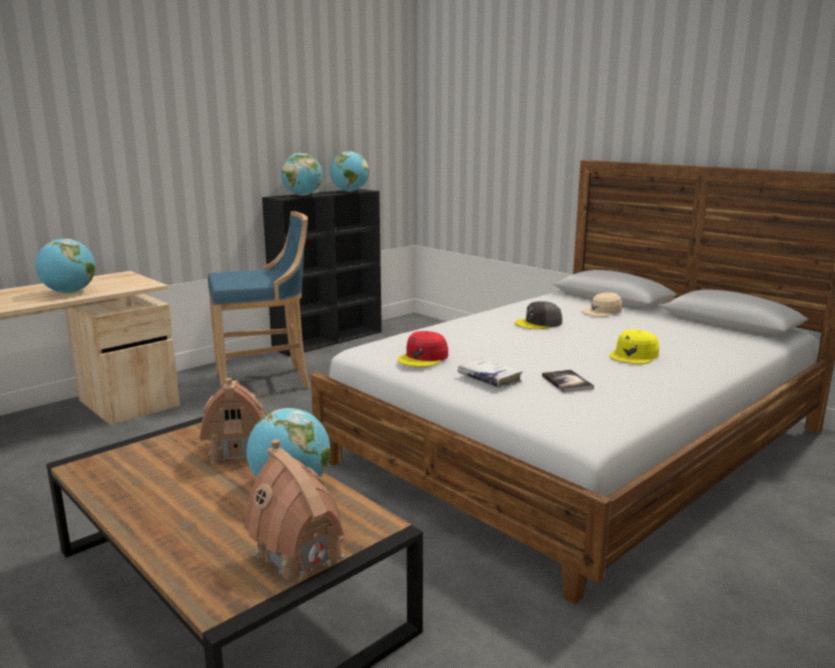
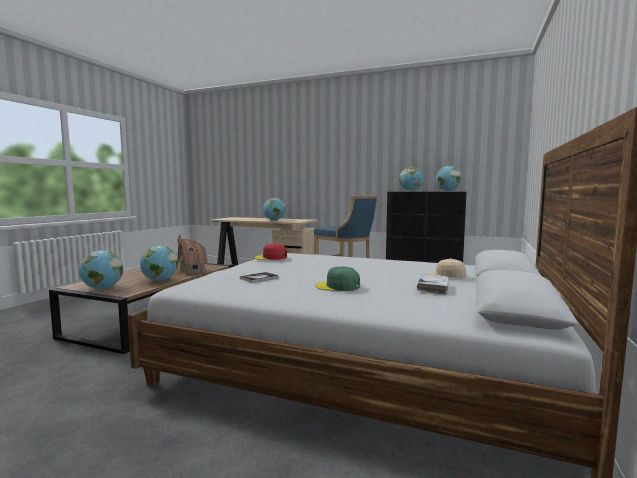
camera: 65 degrees right, 10 degrees down
toy house [244,439,345,580] -> globe [79,250,123,289]
white book [458,358,523,388] -> white book moved to [417,274,449,295]
grey cap [515,301,562,329] -> none
yellow cap [609,329,659,364] -> green cap [315,266,360,291]

